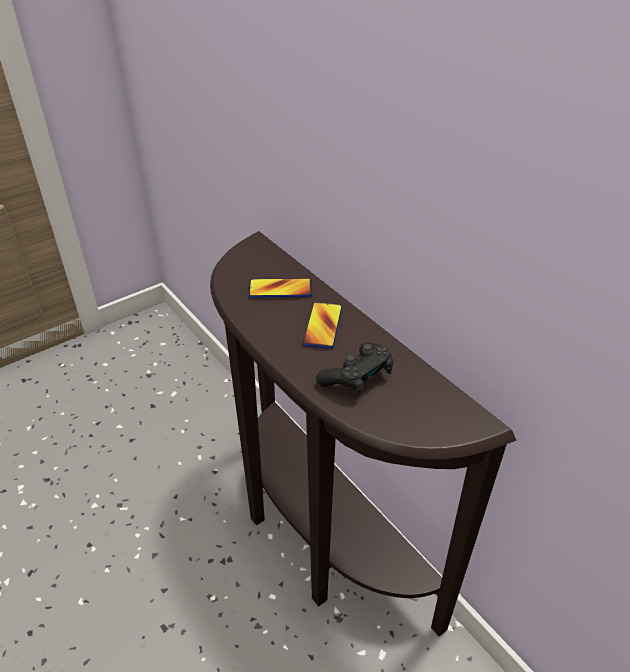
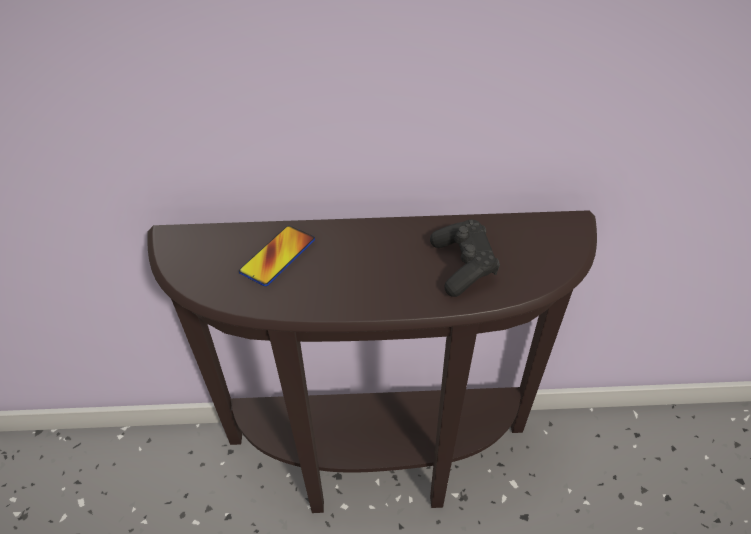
camera: 55 degrees left, 5 degrees up
phone [302,302,342,349] -> none

